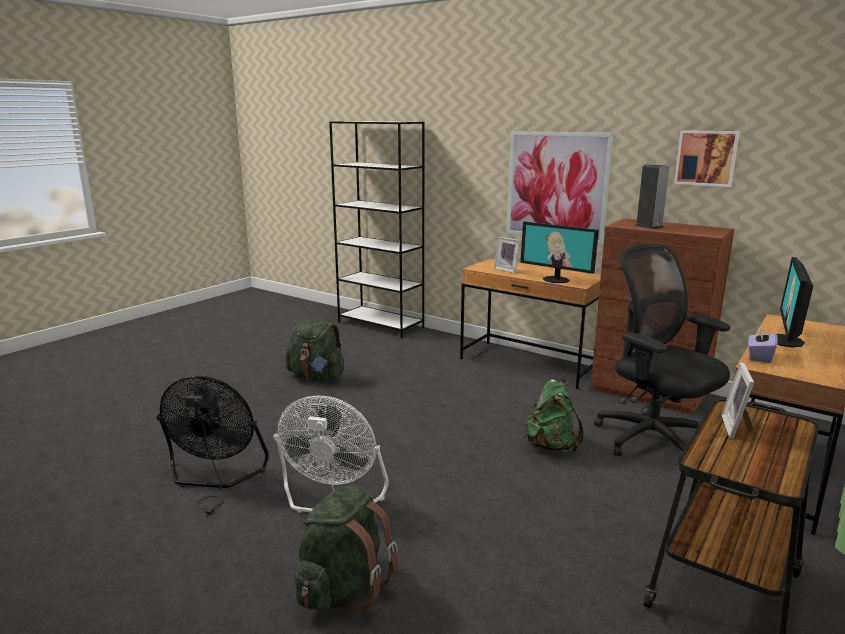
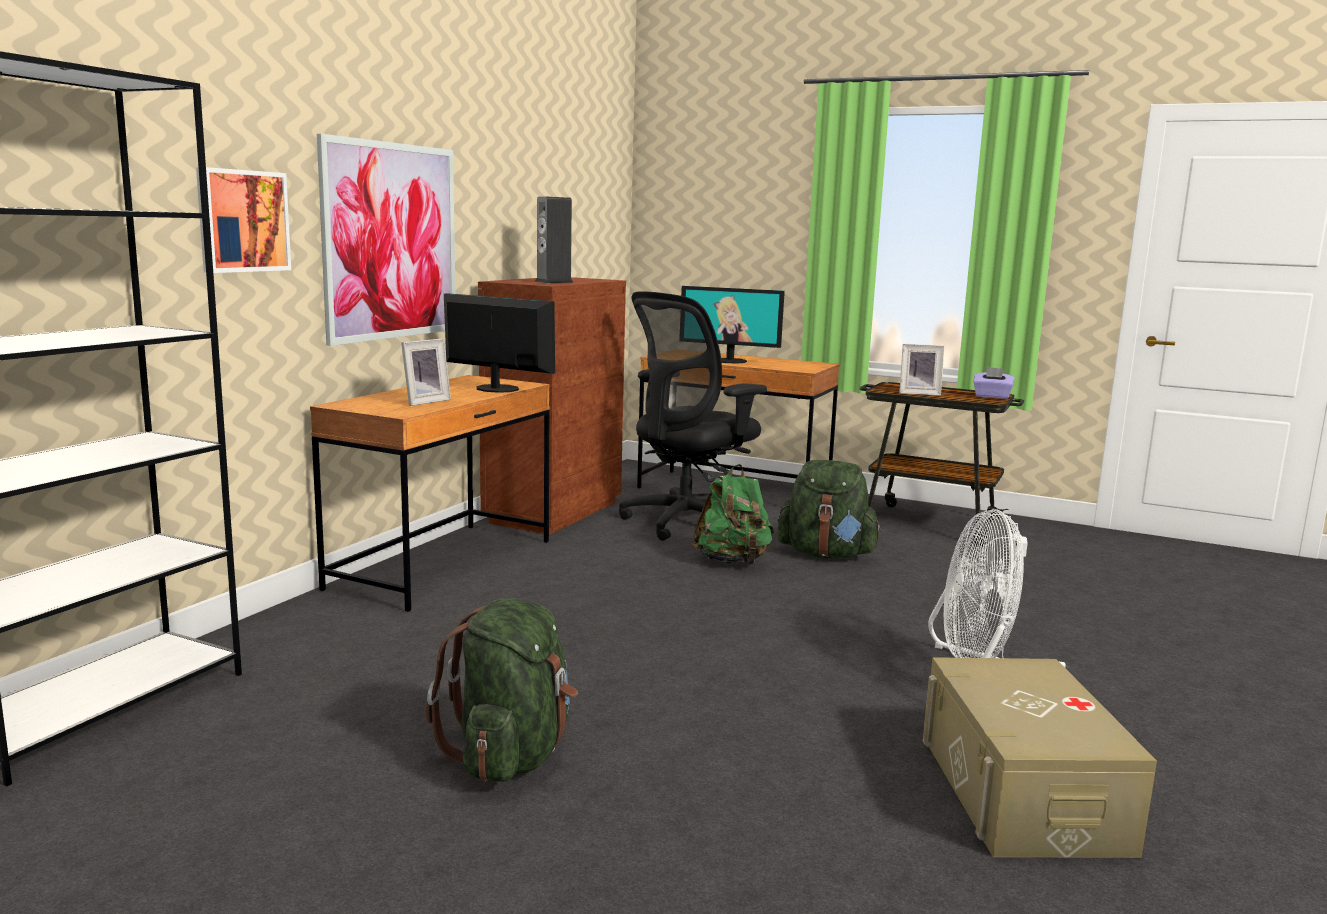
camera: 100 degrees left, 5 degrees down
black fan [156,376,269,515] -> beige storage box [923,657,1157,858]
green backpack [295,486,398,613] -> green backpack moved to [777,460,882,558]
monitor [520,221,599,283] -> monitor turned 90 degrees counterclockwise [444,293,555,393]
picture [674,130,740,187] -> picture moved to [196,167,291,273]
purple tissue box [748,327,778,363] -> purple tissue box moved to [973,367,1014,399]

